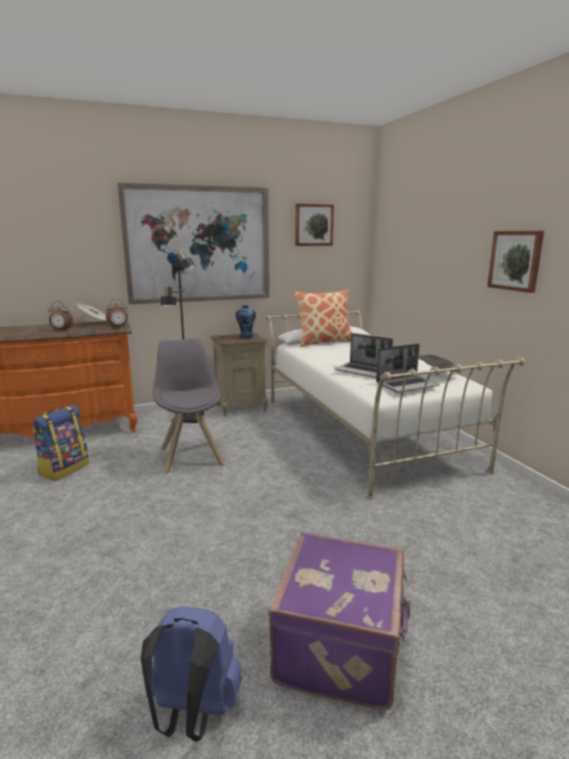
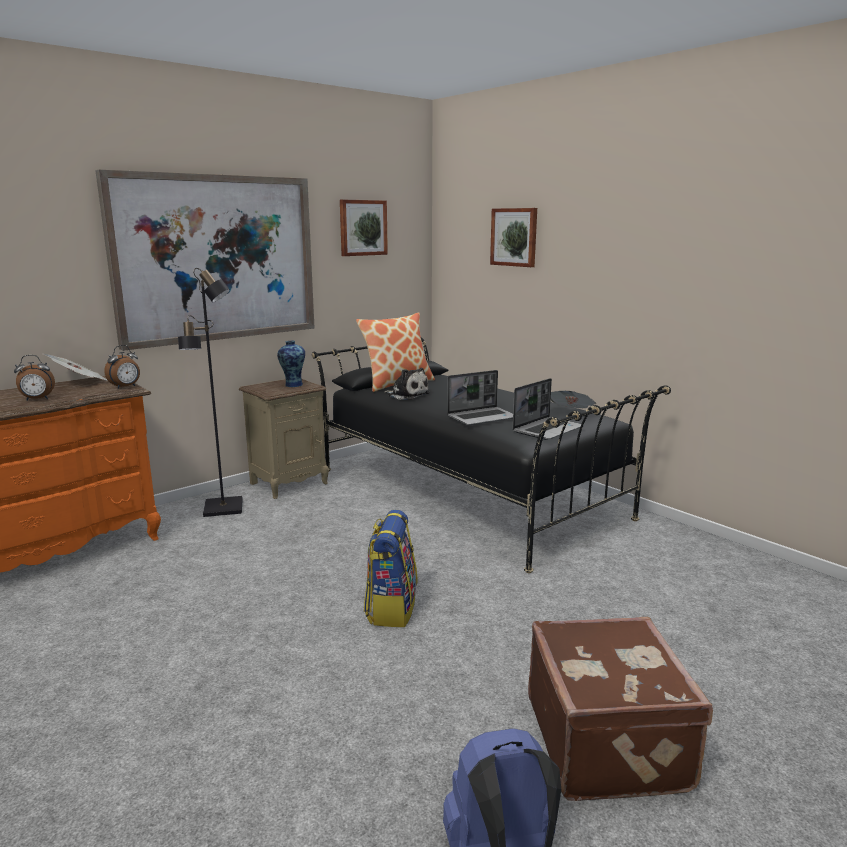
camera: 20 degrees left, 0 degrees up
backpack [32,405,89,481] -> backpack moved to [364,510,417,627]
grey chair [153,338,225,474] -> none
white bed [267,310,525,499] -> black bed [312,337,671,573]
purple suitcase [269,532,410,710] -> brown suitcase [528,617,713,801]
laptop [334,333,393,378] -> laptop turned 45 degrees counterclockwise [447,370,513,426]
picture [487,231,544,293] -> picture moved to [490,208,537,267]
none -> plush toy [384,368,430,400]

